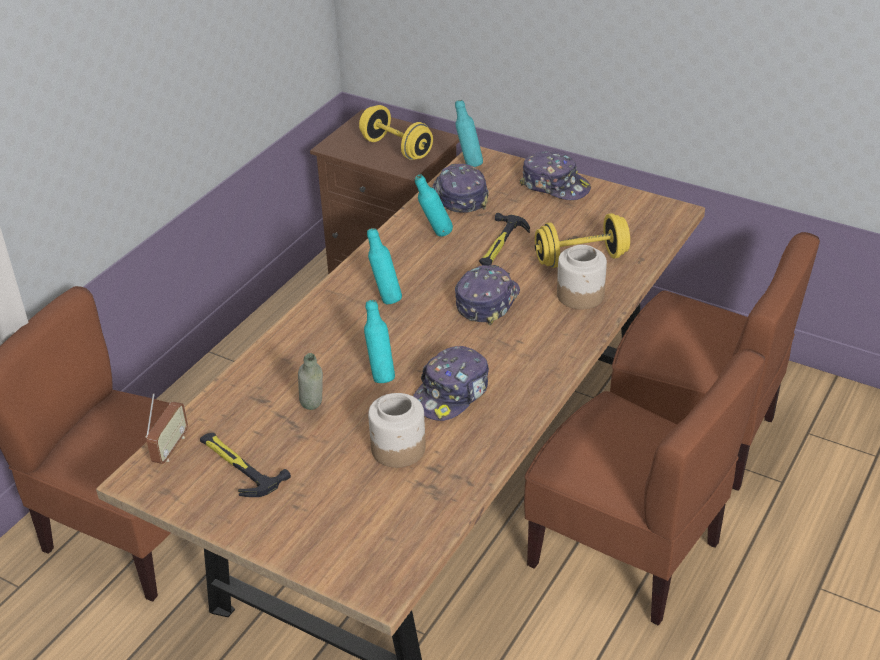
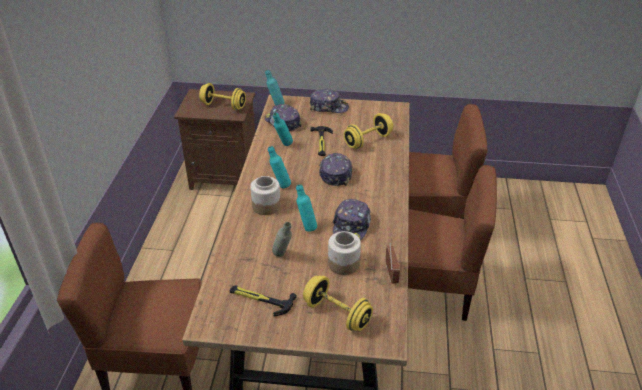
camera: 25 degrees left, 0 degrees up
radio [146,394,188,464] -> radio moved to [385,243,400,283]
jar [557,245,607,309] -> jar moved to [250,176,281,215]
none -> yellow dumbbell [303,276,373,331]

